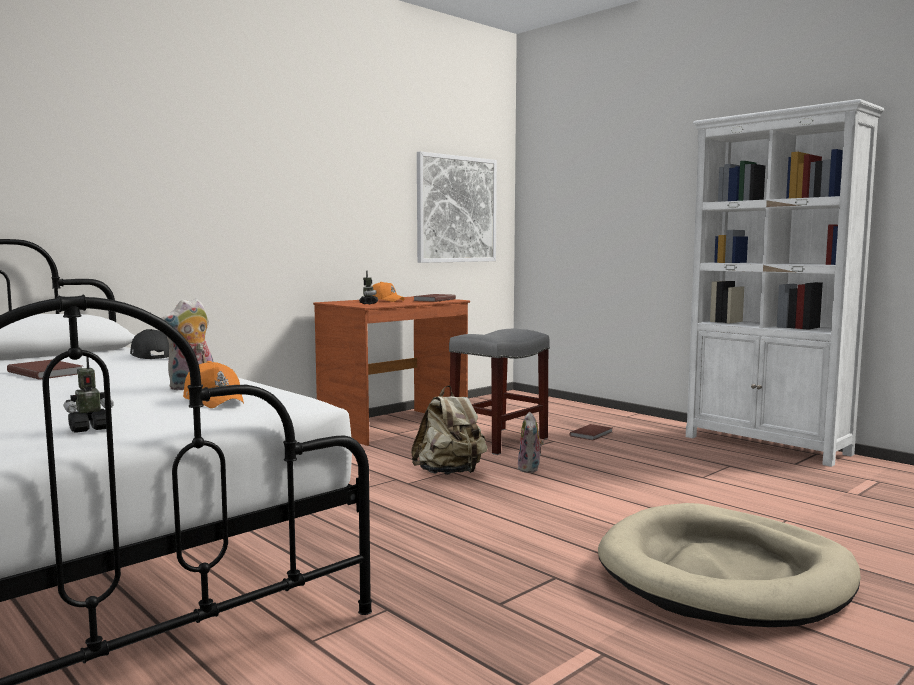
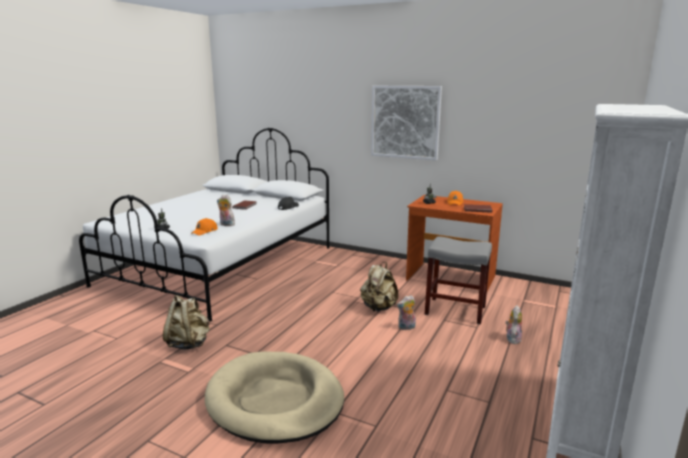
camera: 70 degrees right, 10 degrees up
picture [417,151,497,263] -> picture moved to [371,86,442,160]
brown book [570,424,612,441] -> plush toy [505,305,522,344]
none -> beige backpack [163,295,210,350]

